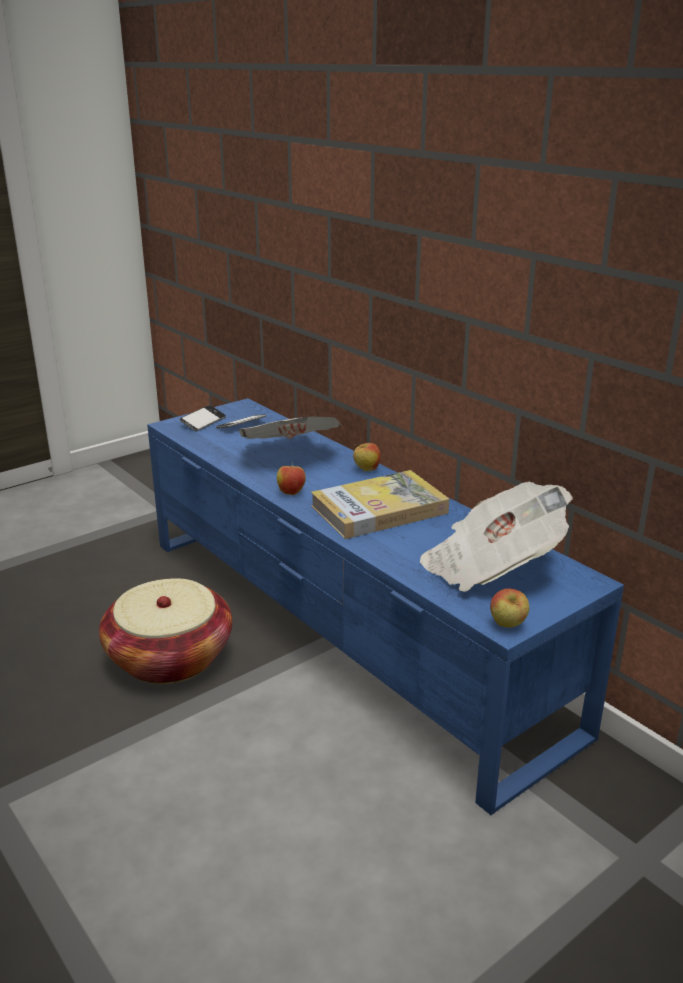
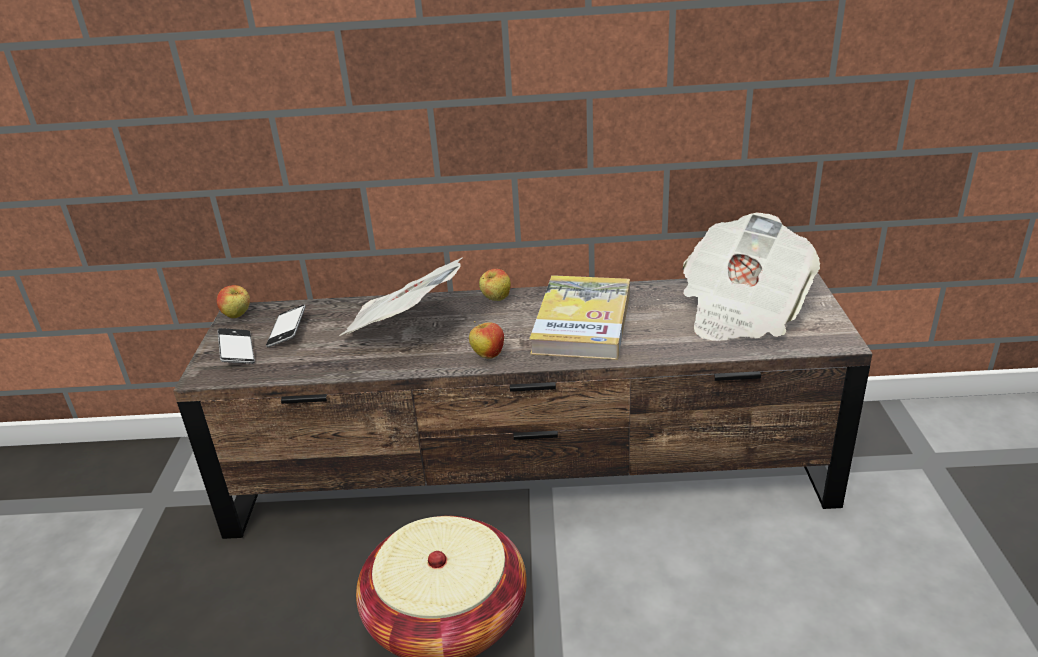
camera: 50 degrees left, 5 degrees up
blue tv stand [147,398,624,815] -> brown tv stand [173,273,873,539]
apple [490,589,529,628] -> apple moved to [217,285,250,318]

